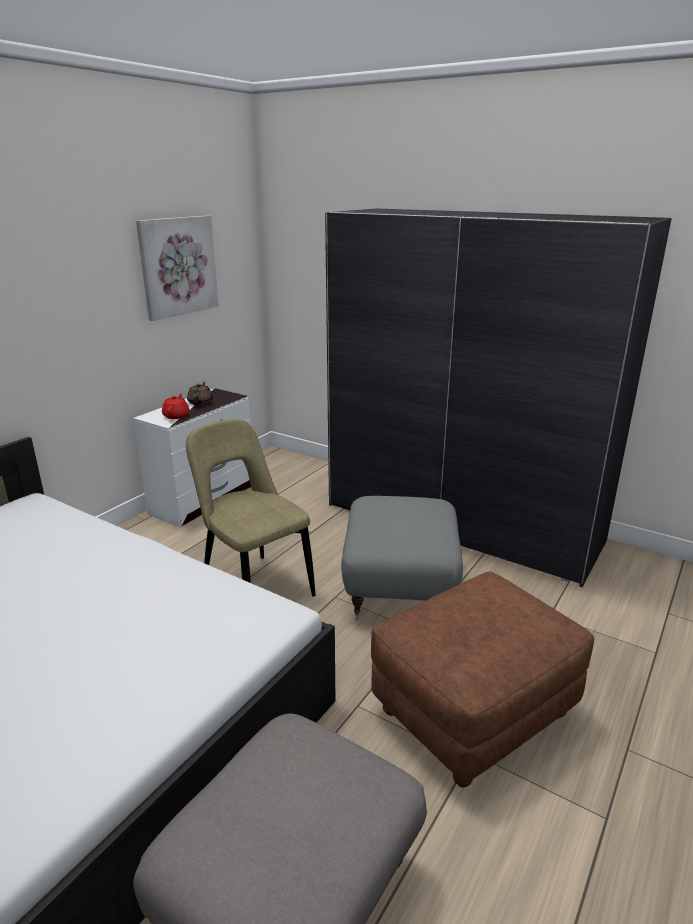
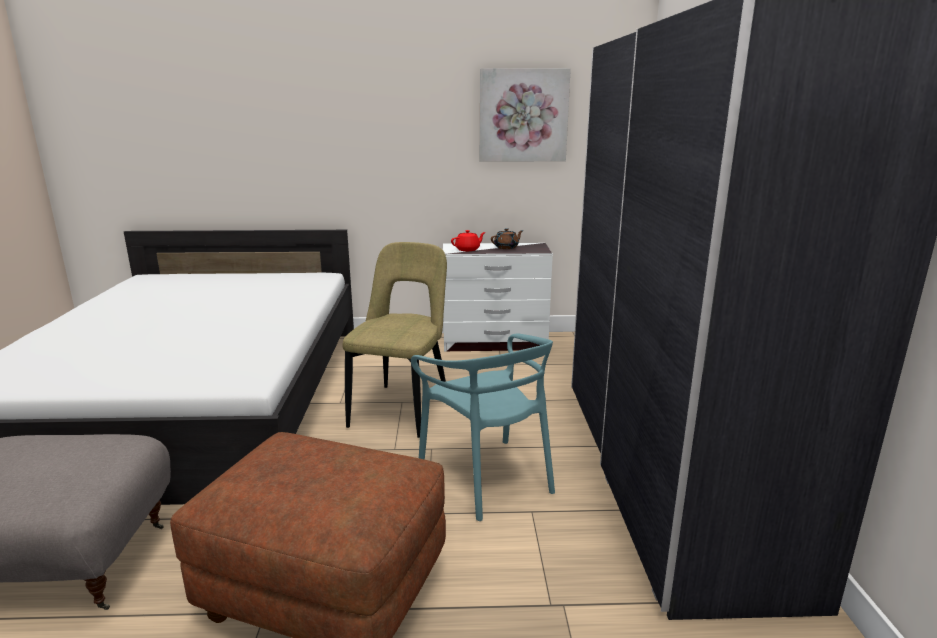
camera: 55 degrees right, 5 degrees down
grey ottoman [341,496,463,620] -> turquoise chair [411,334,555,521]

